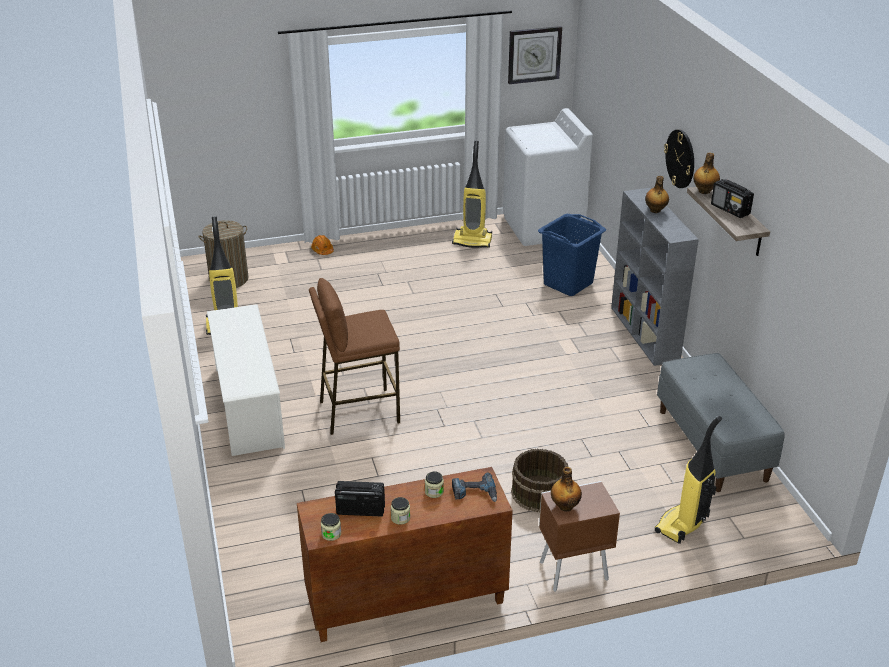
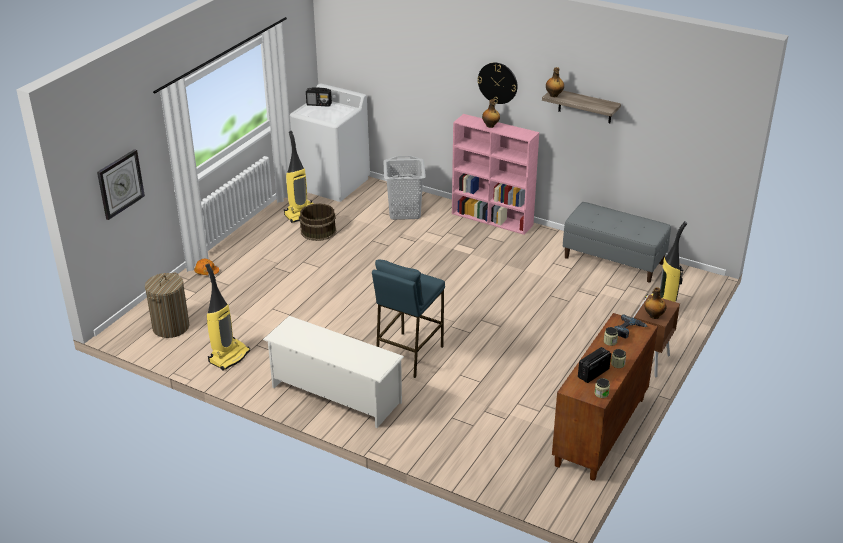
camera: 45 degrees left, 0 degrees up
brown stool [309,278,400,435] -> blue stool [372,259,445,378]
wall clock [508,26,562,84] -> wall clock moved to [97,149,145,220]
brown bucket [511,449,568,512] -> brown bucket moved to [299,203,336,241]
blue laundry basket [538,214,606,296] -> grey laundry basket [383,156,426,220]
grey bookcase [611,188,699,366] -> pink bookcase [452,114,539,235]
radio [711,179,754,218] -> radio moved to [306,87,332,107]

